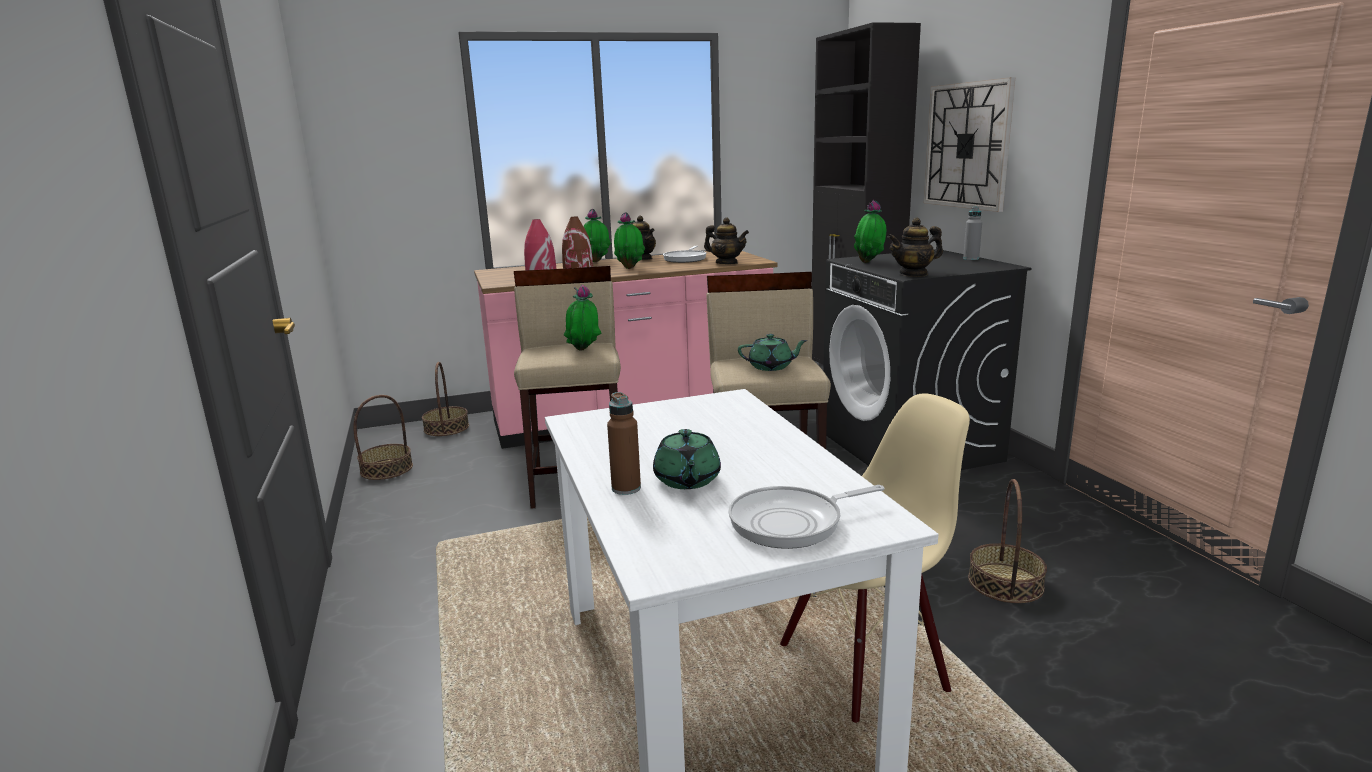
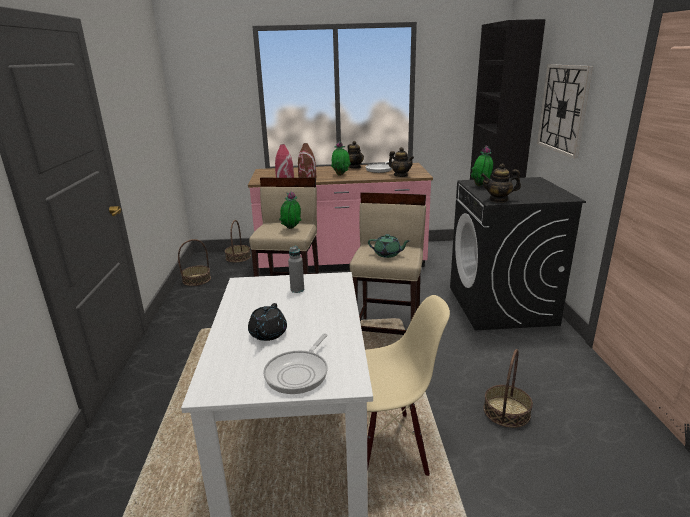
camera: 15 degrees right, 5 degrees up
potted plant [584,209,611,262] -> none
brown bottle [607,392,641,495] -> none
green teapot [653,429,721,489] -> black teapot [248,303,287,341]
frying pan [728,485,884,549] -> frying pan turned 60 degrees counterclockwise [263,334,328,394]
grey bottle [963,207,982,260] -> grey bottle moved to [288,246,304,293]

